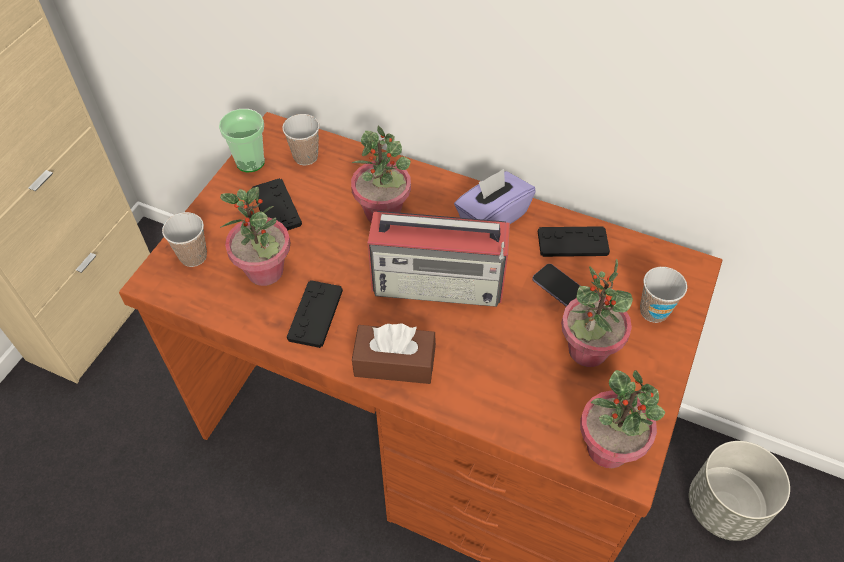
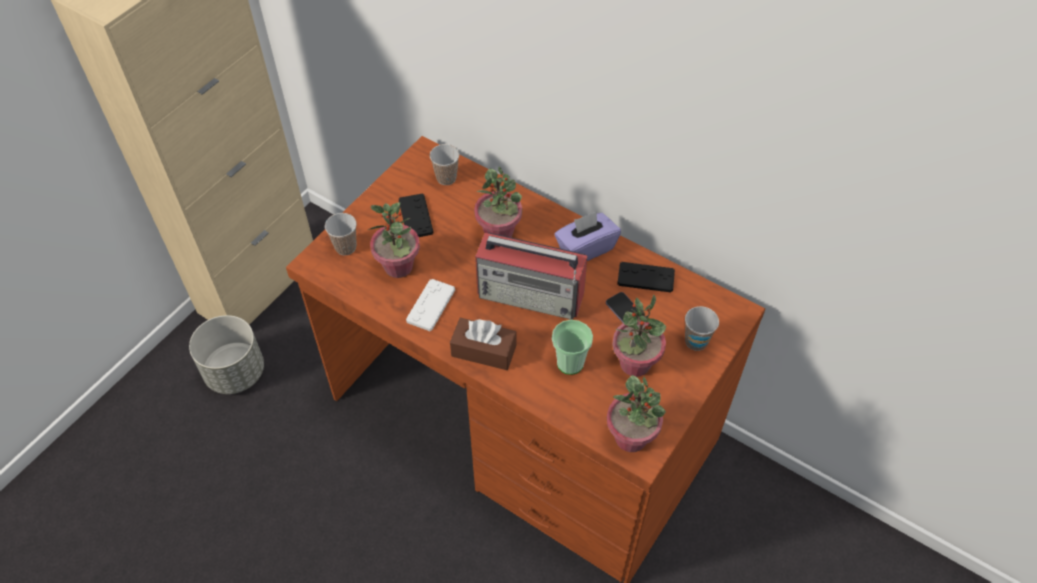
camera: 10 degrees right, 0 degrees up
cup [219,109,265,172] -> cup moved to [552,320,593,375]
black game controller [287,280,343,348] -> white game controller [406,279,455,331]
grey planter [689,441,790,541] -> grey planter moved to [189,315,264,394]

